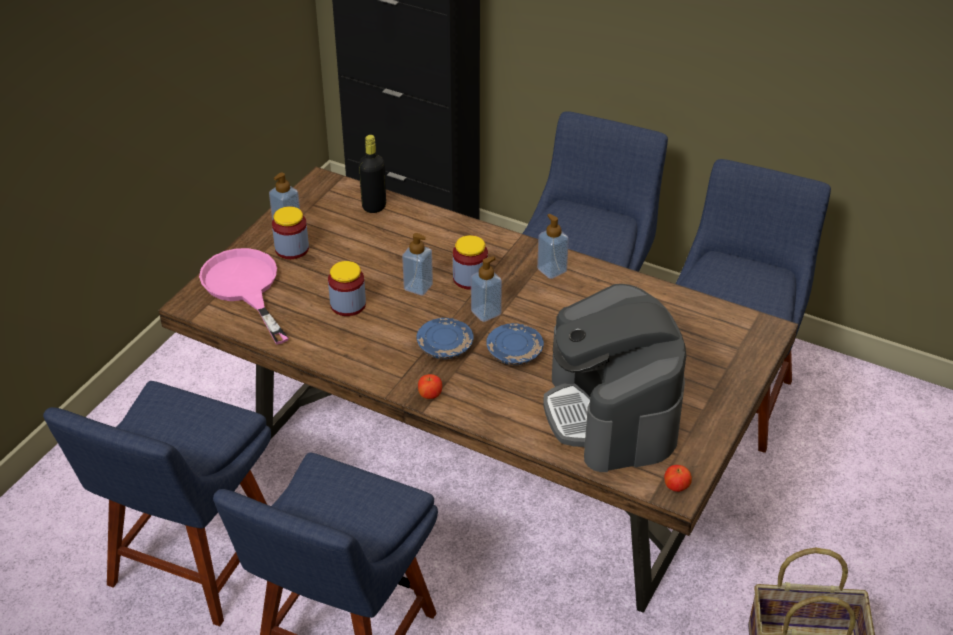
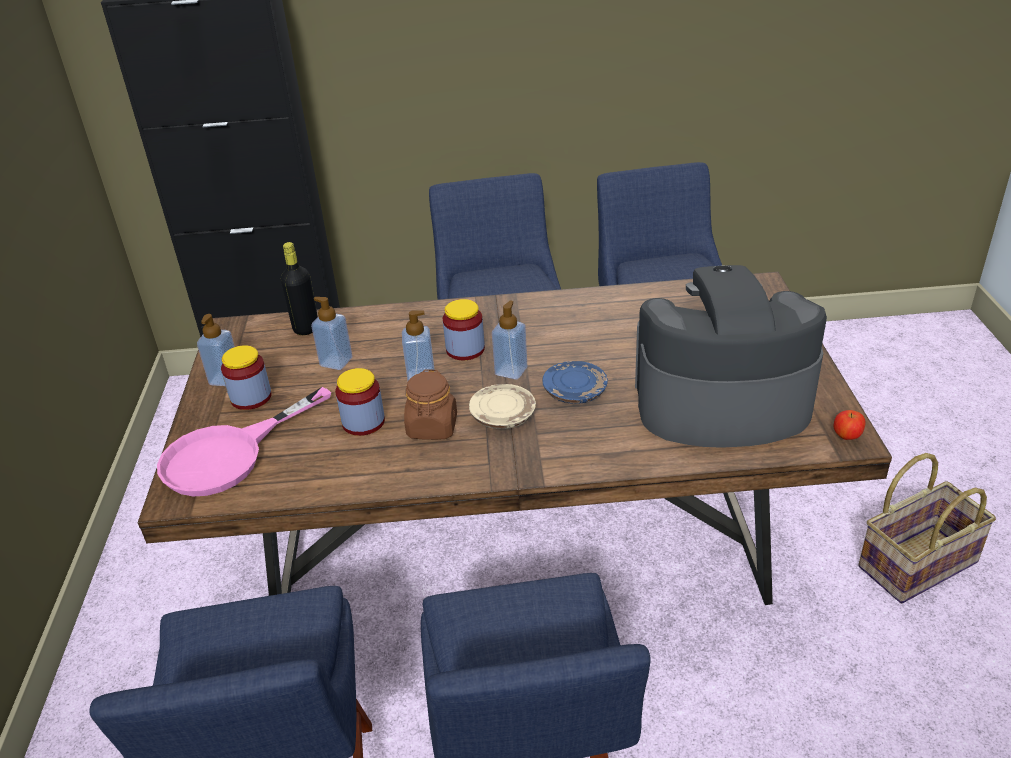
camera: 30 degrees left, 5 degrees down
pink frying pan [199,248,289,345] -> pink frying pan turned 75 degrees counterclockwise [157,387,331,496]
blue plate [417,318,474,359] -> beige plate [469,384,536,429]
apple [418,374,442,399] -> none
soap dispenser [537,214,569,279] -> soap dispenser moved to [311,297,352,370]
coffee machine [544,284,686,472] -> coffee machine turned 135 degrees clockwise [635,265,827,448]
none -> brown jar [404,370,457,440]

